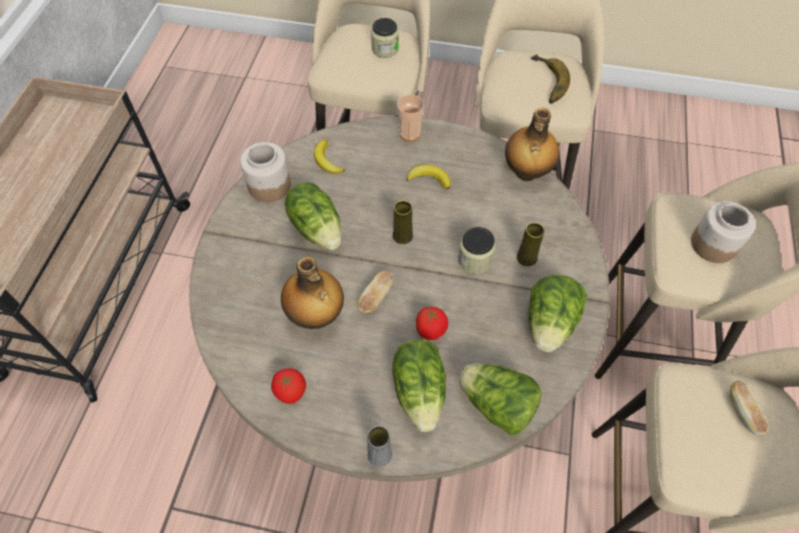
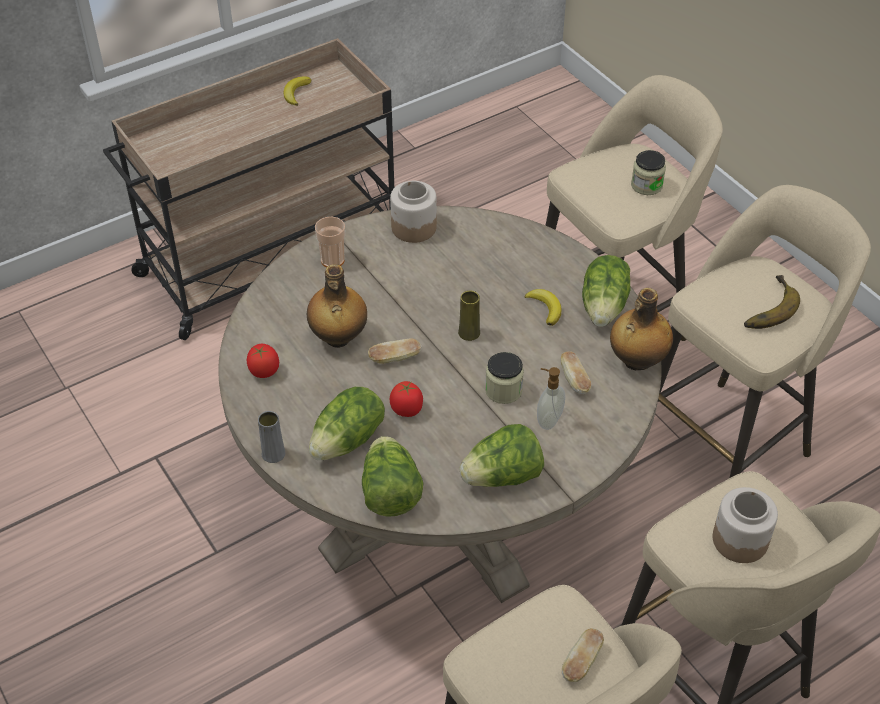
camera: 45 degrees right, 10 degrees down
lettuce [285,182,342,250] -> lettuce moved to [582,255,630,327]
banana [314,139,345,174] -> banana moved to [284,76,311,106]
cup [397,94,424,141] -> cup moved to [315,217,345,268]
yellow vase [517,223,544,266] -> soap dispenser [537,367,565,430]
none -> bread [561,351,591,394]

